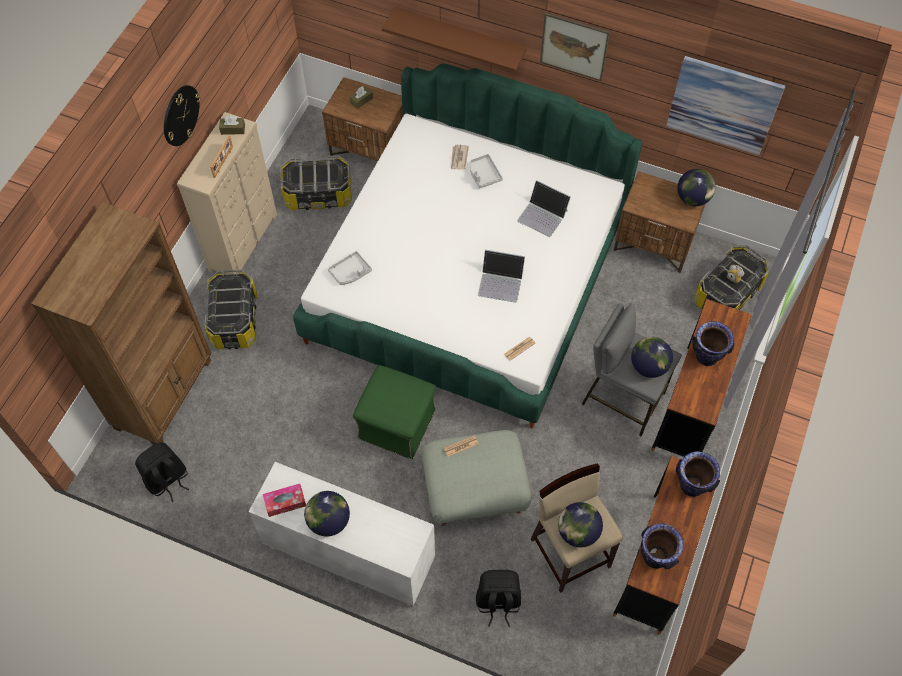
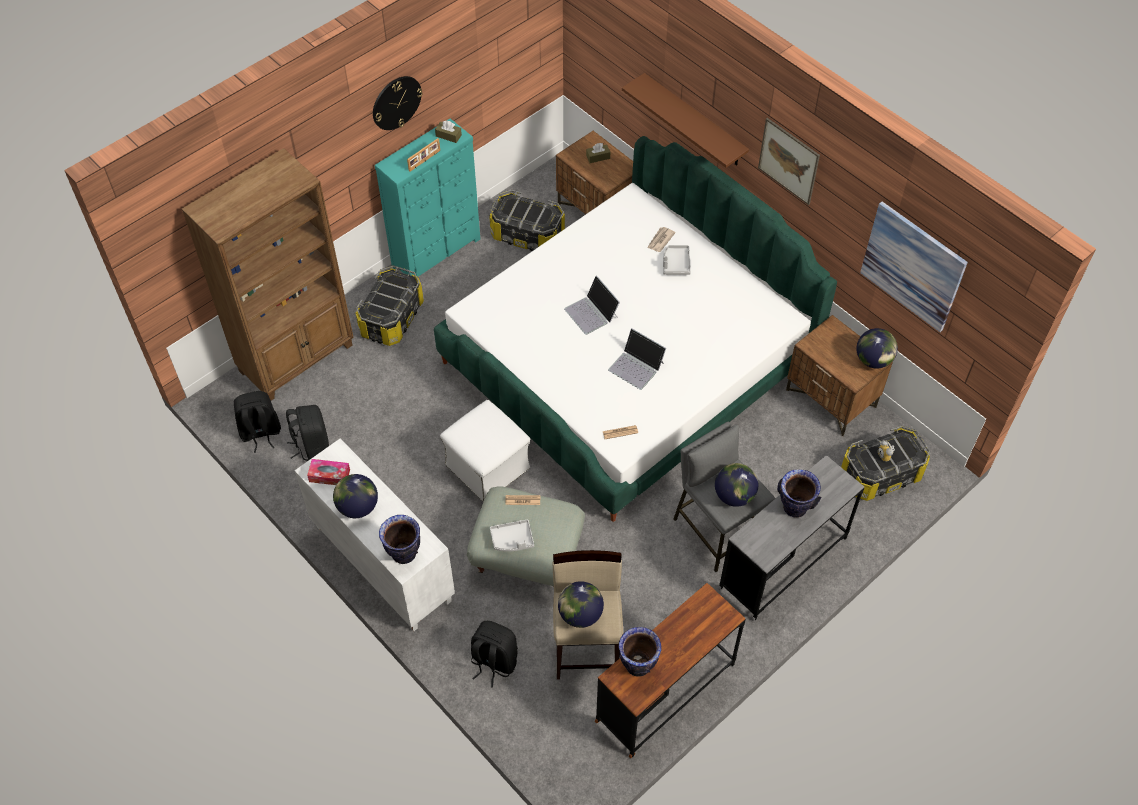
camera: 25 degrees right, 5 degrees down
beige dresser [177,112,277,275] -> turquoise dresser [375,118,480,277]
grey tray [328,251,372,285] -> grey tray moved to [490,520,534,552]
green ottoman [353,365,436,459] -> white ottoman [440,400,530,502]
laptop [517,180,571,237] -> laptop moved to [564,275,620,335]
brown desk [651,299,752,457] -> grey desk [718,455,864,621]
vase [676,451,720,497] -> vase moved to [379,515,420,564]
none -> black backpack [286,405,329,461]

